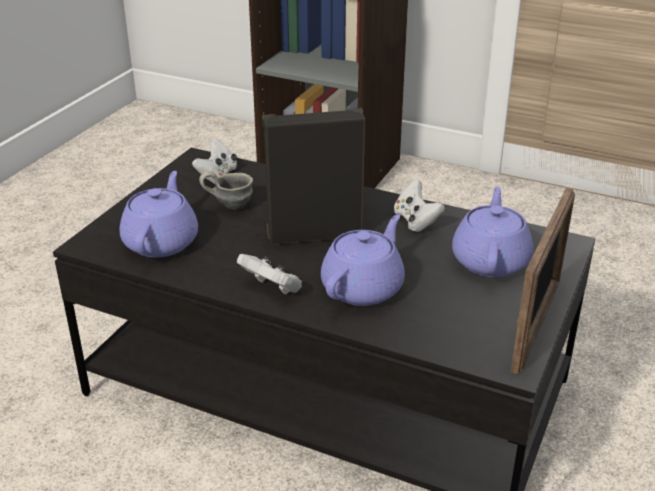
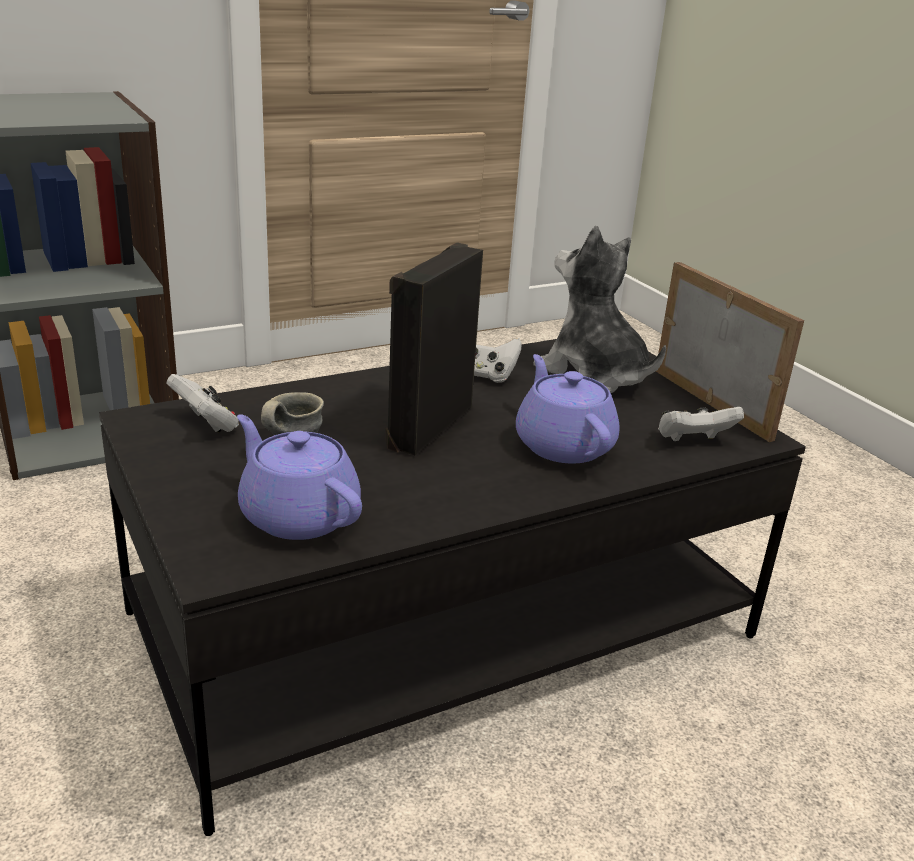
camera: 55 degrees left, 5 degrees down
white game controller [237,254,302,295] -> white game controller moved to [658,407,744,441]
purple teapot [452,187,533,277] -> plush toy [533,226,666,393]

